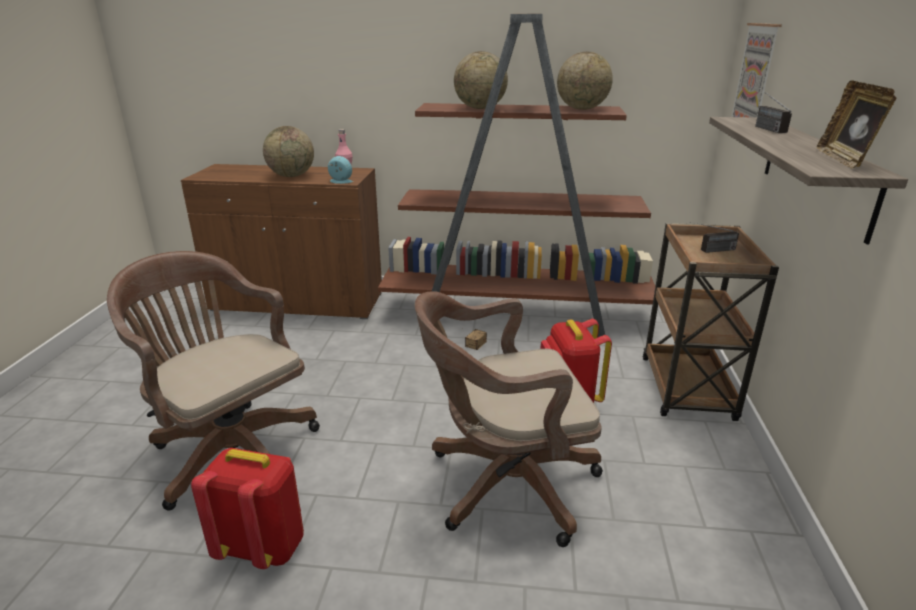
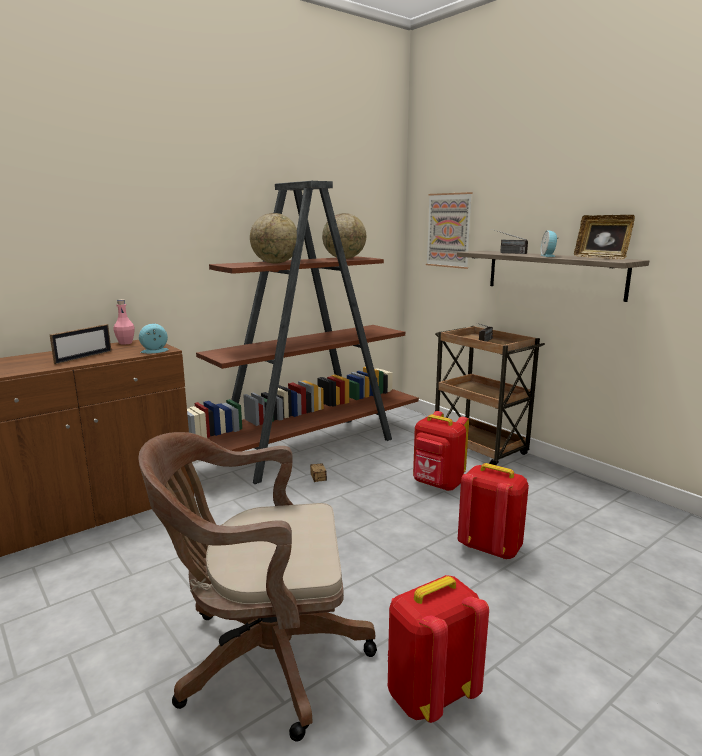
camera: 45 degrees left, 10 degrees down
globe [263,126,314,177] -> picture frame [50,324,111,364]
brown office chair [415,291,603,547] -> red backpack [458,463,529,560]
none -> alarm clock [541,230,558,257]

